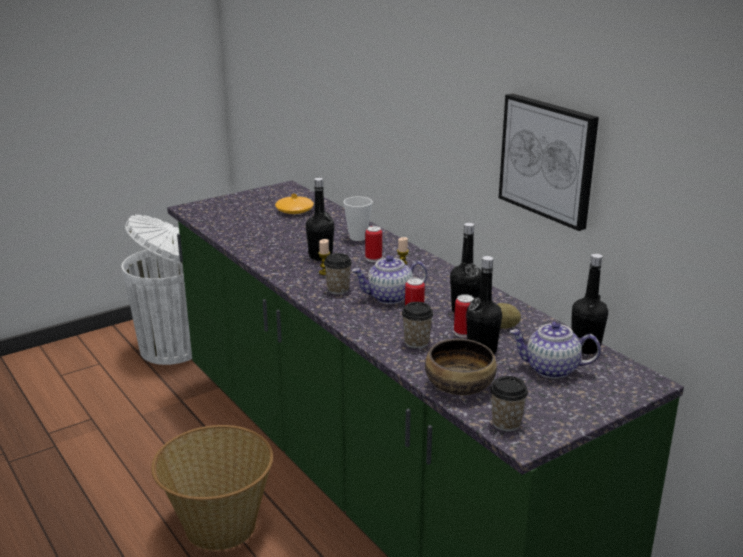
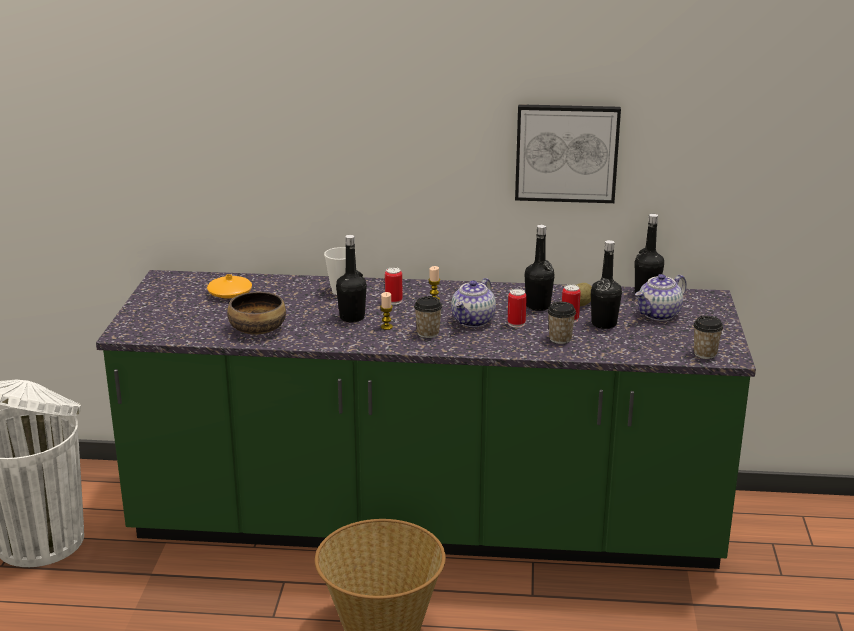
camera: 50 degrees left, 0 degrees up
bowl [425,339,497,395] -> bowl moved to [227,292,286,335]

